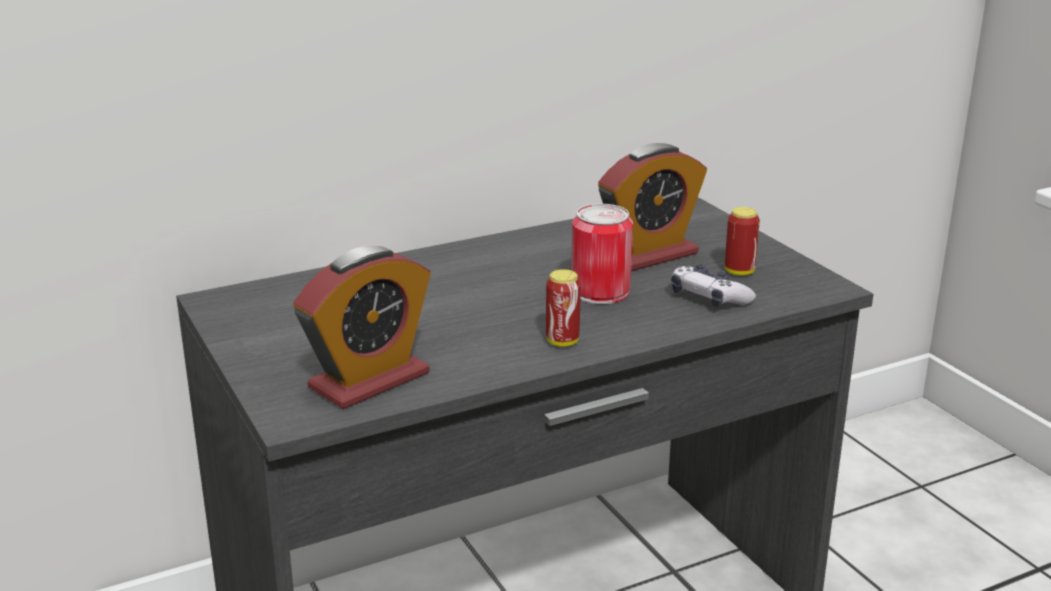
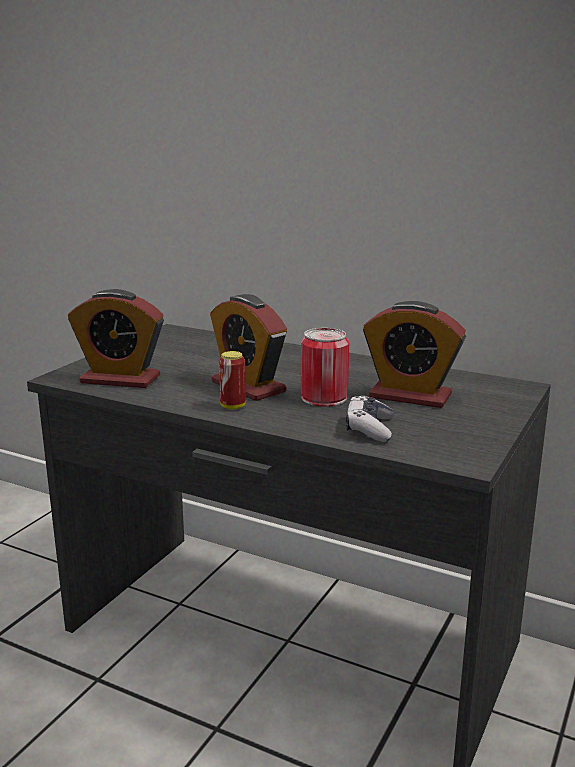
camera: 55 degrees right, 5 degrees down
can [725,207,760,276] -> none
none -> alarm clock [210,294,287,401]

